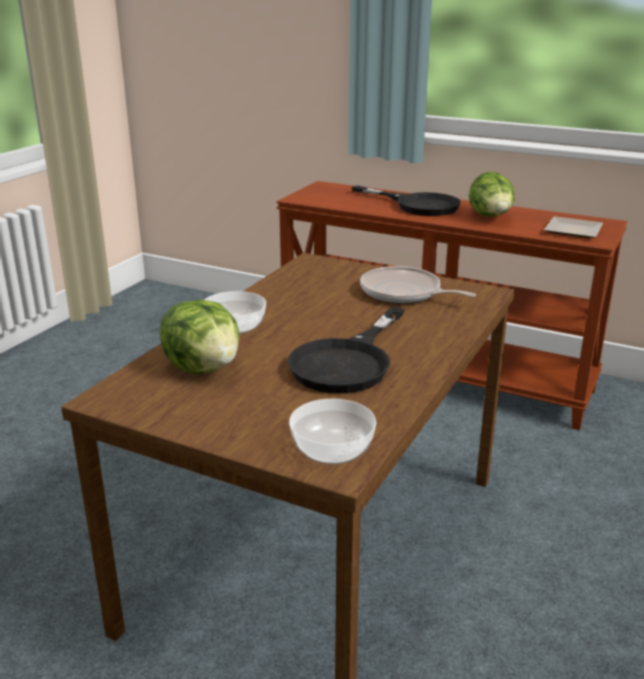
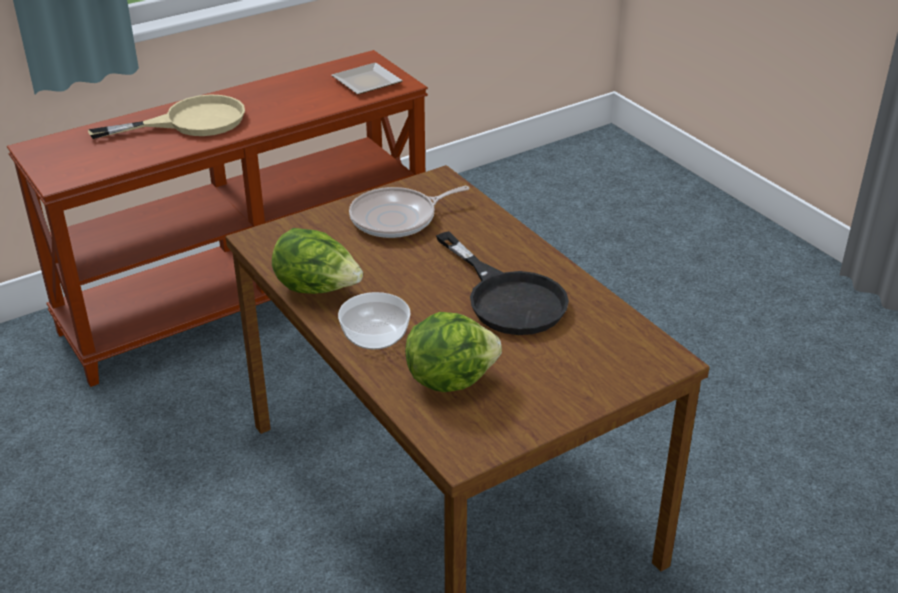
camera: 60 degrees left, 10 degrees up
bowl [289,399,376,464] -> none
black frying pan [351,185,461,216] -> beige frying pan [88,94,245,139]
lettuce [469,172,515,217] -> lettuce moved to [272,228,363,294]

